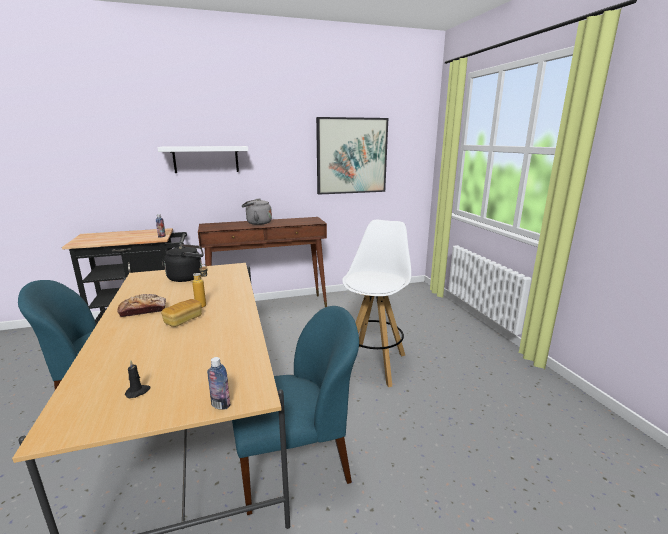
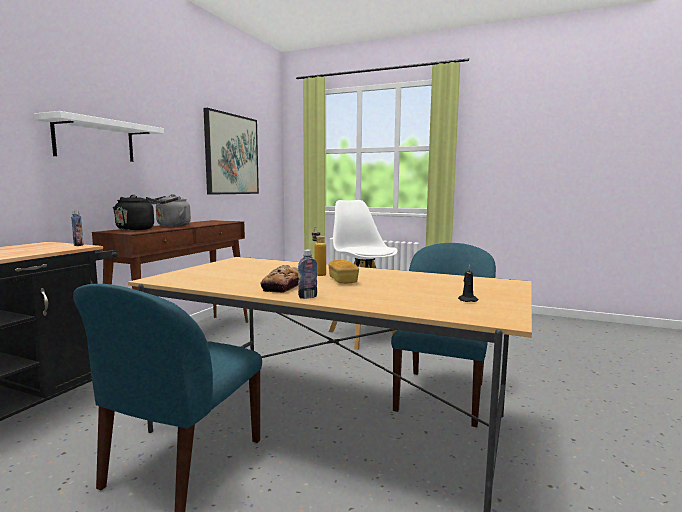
camera: 50 degrees left, 10 degrees down
black kettle [164,244,204,282] -> black kettle moved to [113,195,160,230]
bottle [207,357,230,410] -> bottle moved to [298,250,317,299]

